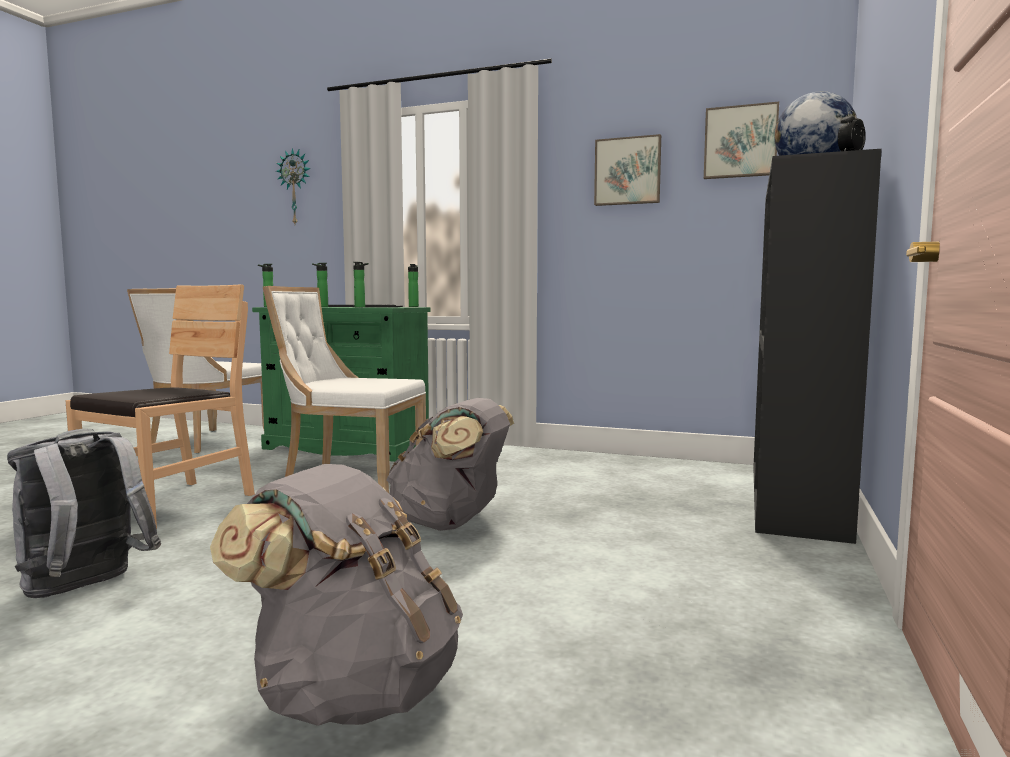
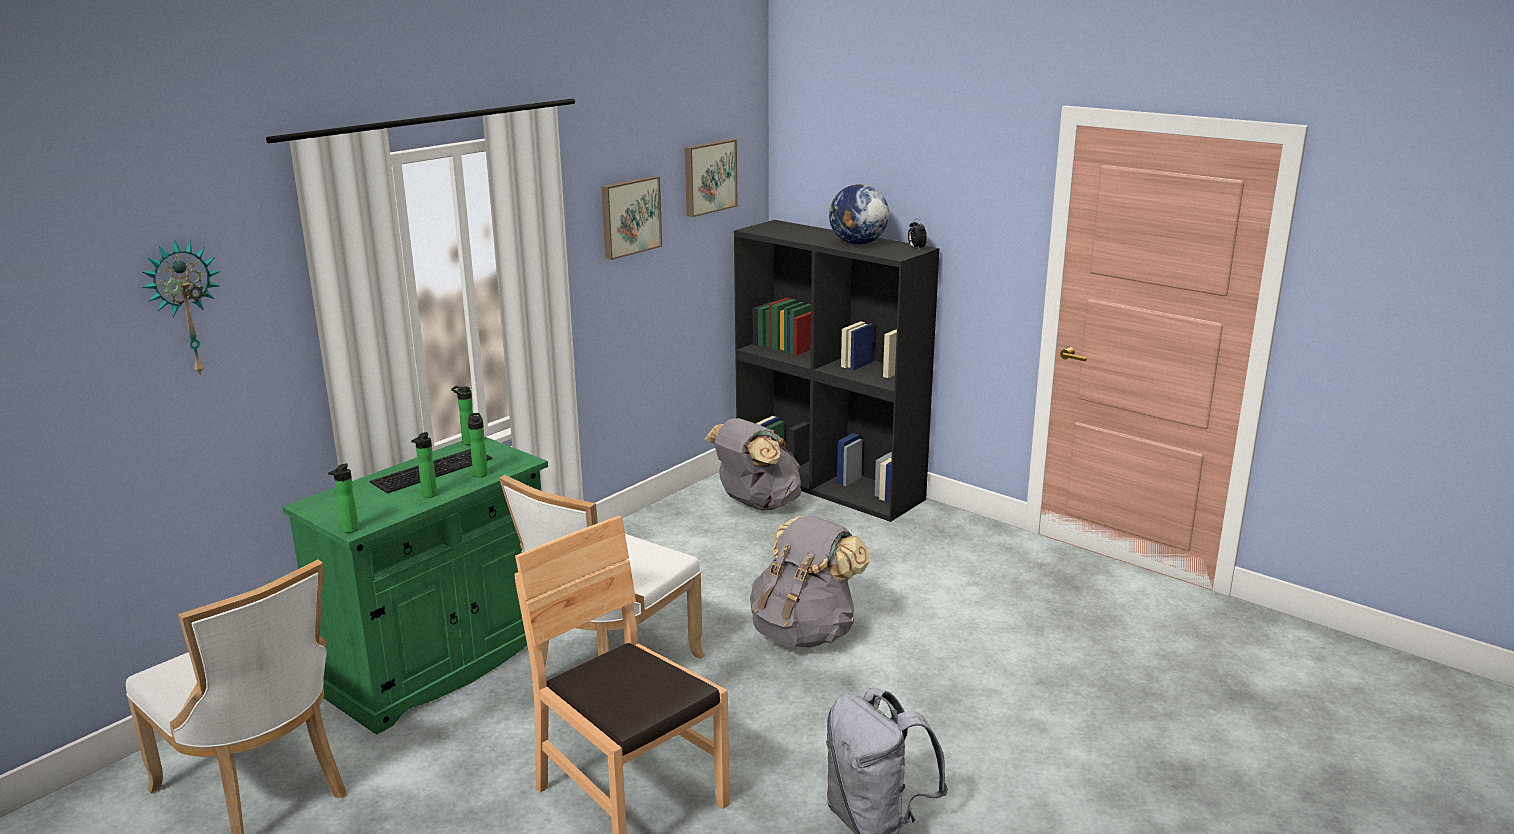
camera: 70 degrees left, 15 degrees up
grey backpack [210,464,463,726] -> grey backpack moved to [704,418,801,511]

